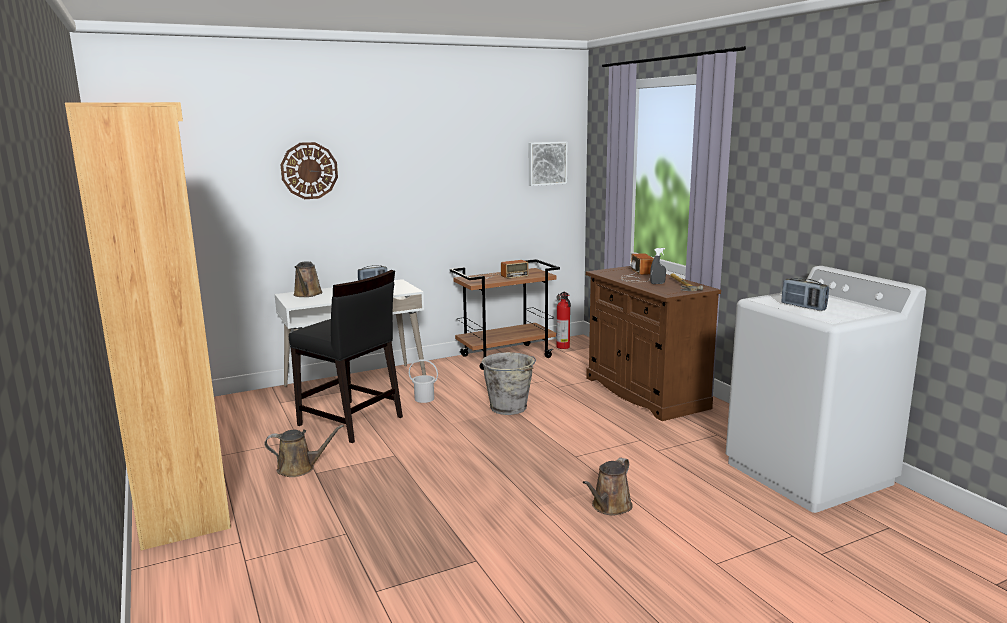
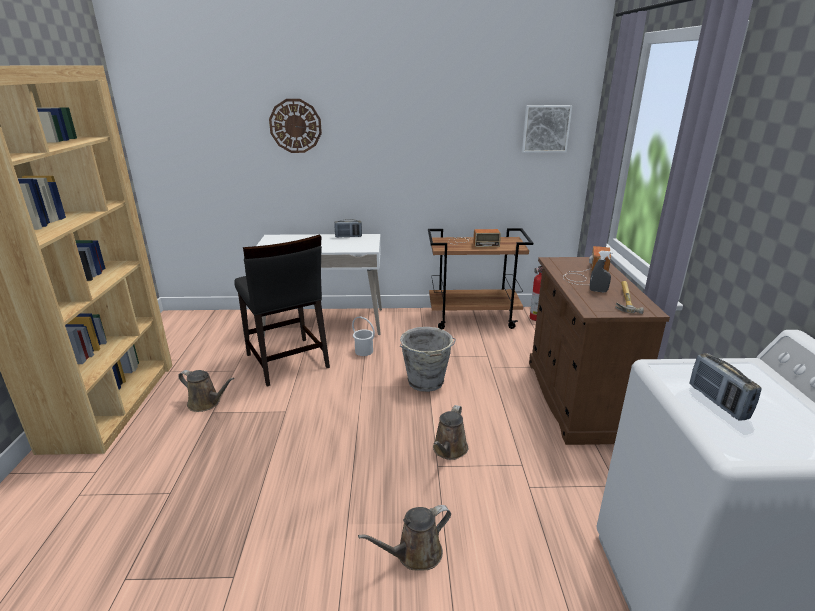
camera: 25 degrees right, 10 degrees up
brown watering can [293,261,323,297] -> brown watering can moved to [433,405,468,460]

